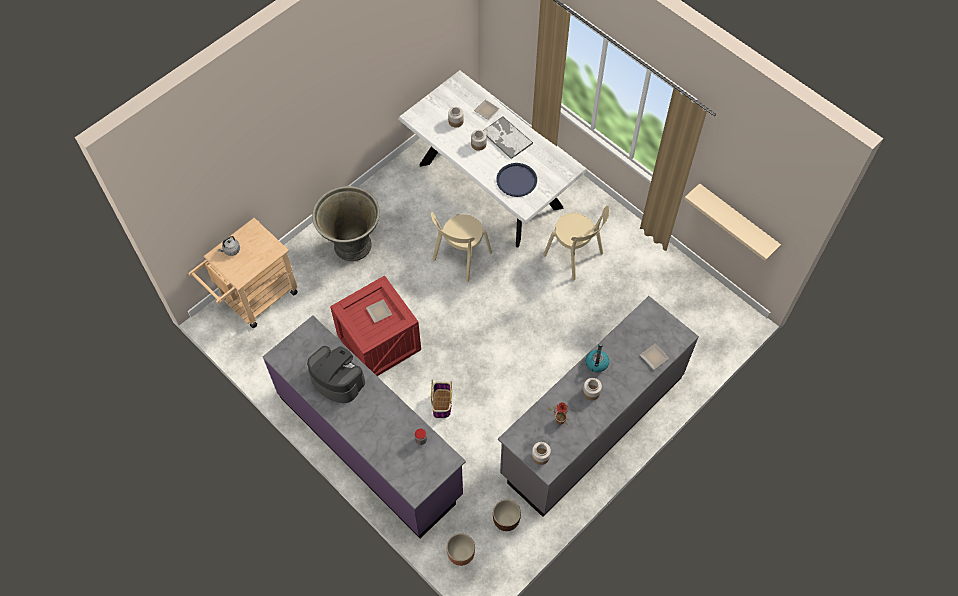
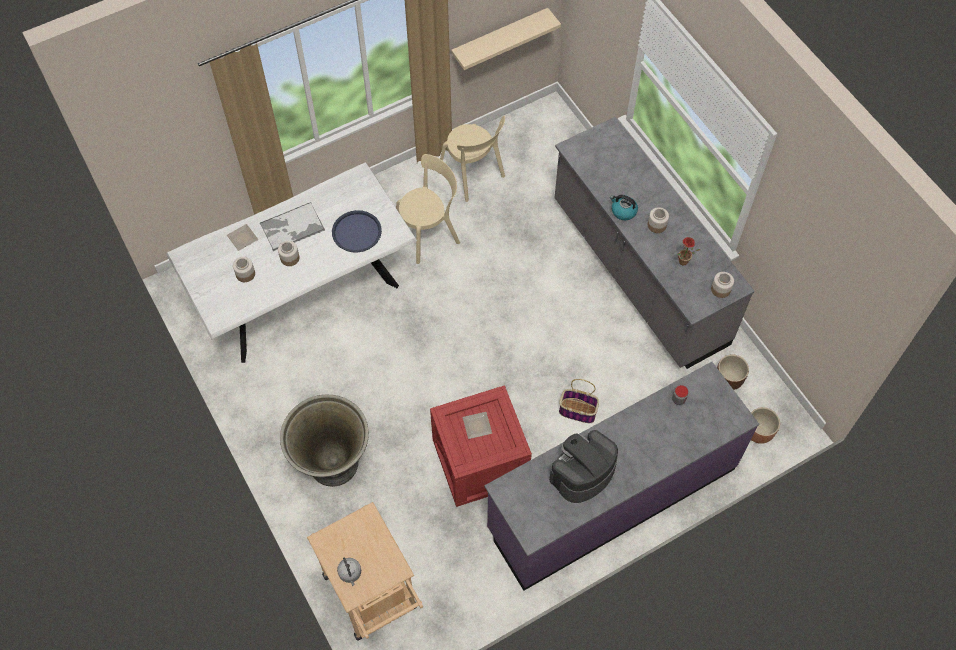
camera: 75 degrees left, 0 degrees up
beige chair [431,212,492,282] -> beige chair moved to [440,116,505,202]
plate [640,344,669,370] -> none

